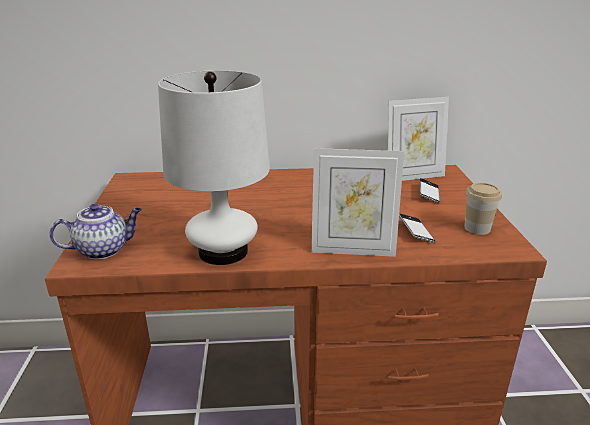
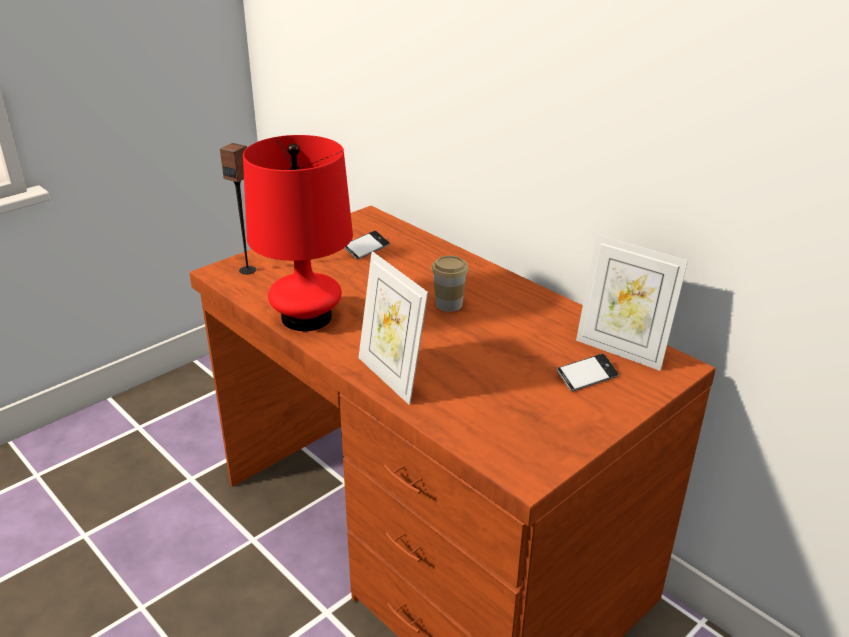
camera: 50 degrees right, 5 degrees up
teapot [50,204,142,260] -> speaker [220,143,256,274]
white table lamp [158,70,270,265] -> red table lamp [243,135,353,331]
phone [399,213,435,243] -> phone moved to [344,231,390,259]
cup [464,183,502,235] -> cup moved to [431,256,468,312]

